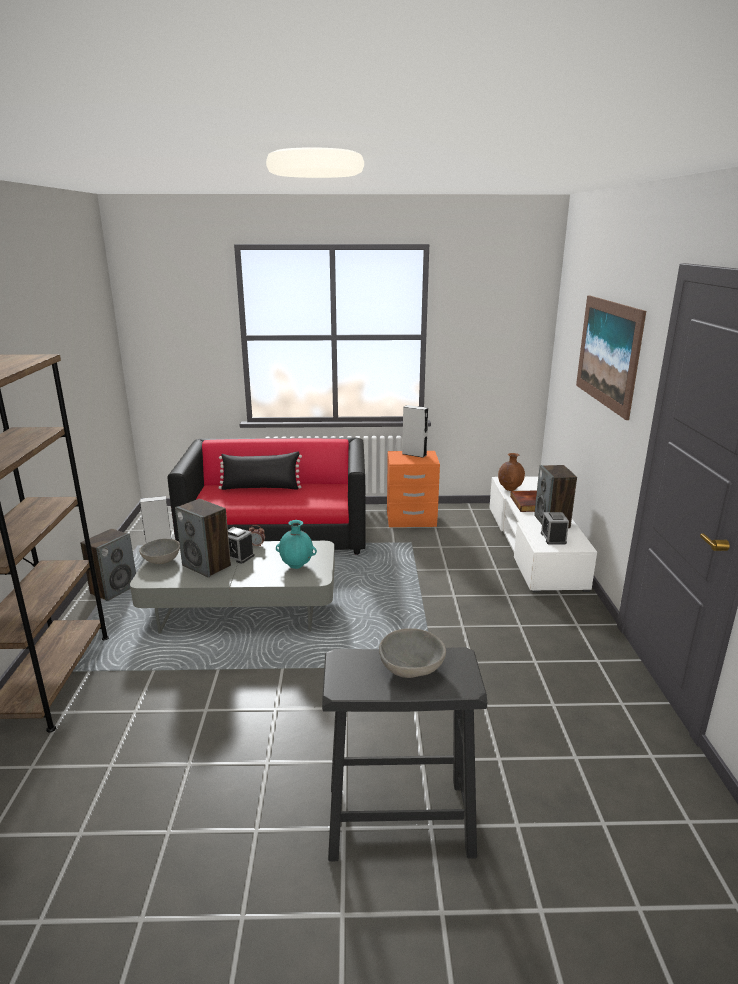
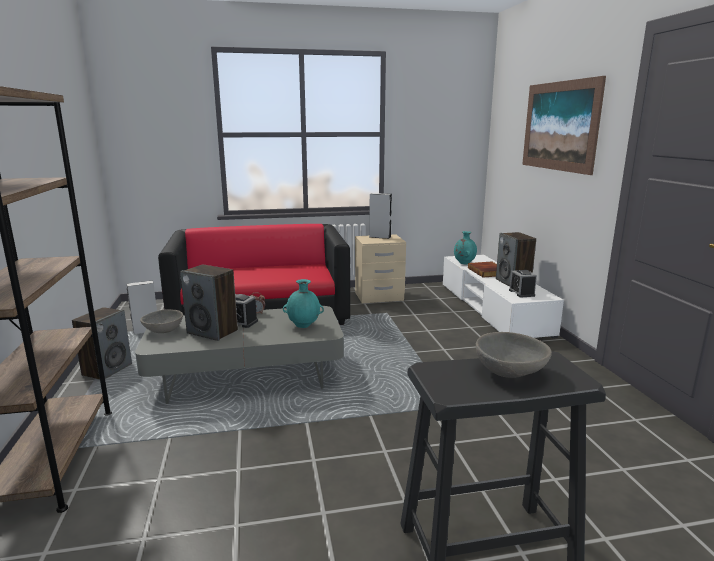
camera: 10 degrees left, 5 degrees down
black pillow [218,452,302,490] -> none
orange nightstand [387,451,440,527] -> beige nightstand [355,234,406,303]
brown vase [498,453,525,491] -> turquoise vase [454,231,477,264]

